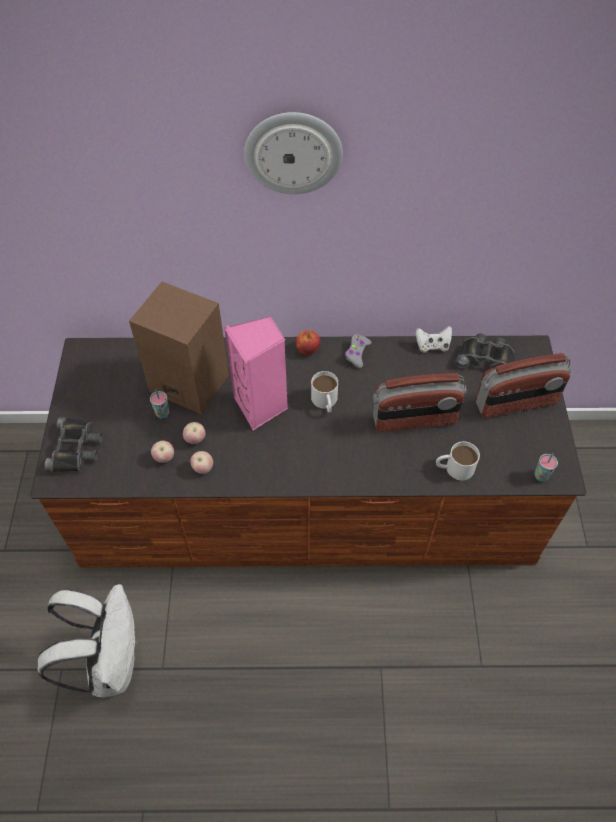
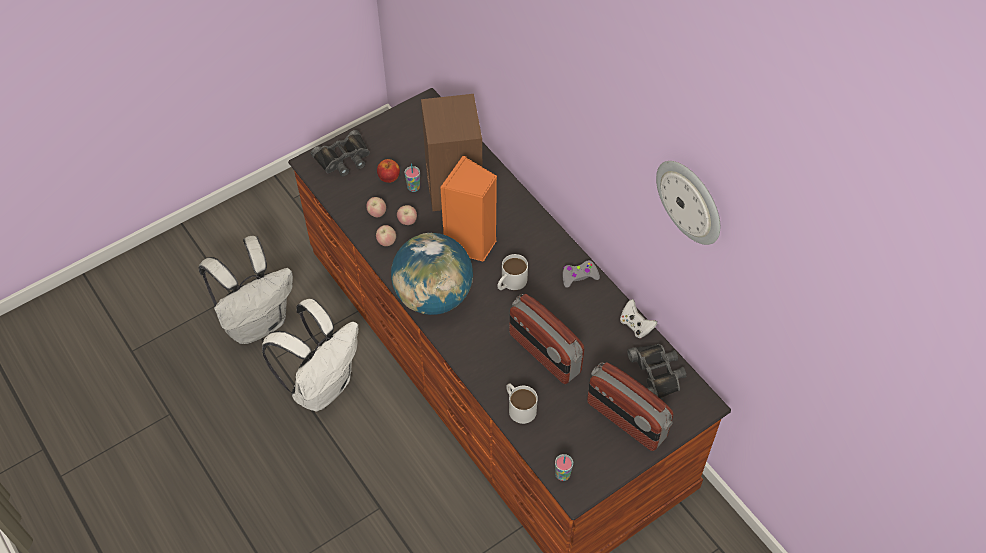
camera: 55 degrees right, 0 degrees up
pink speaker [224,316,288,430] -> orange speaker [440,156,497,262]
wall clock [244,112,343,194] -> wall clock moved to [656,161,720,245]
apple [296,330,320,355] -> apple moved to [377,159,400,183]
none -> white backpack [262,299,358,412]
none -> globe [391,233,473,315]

